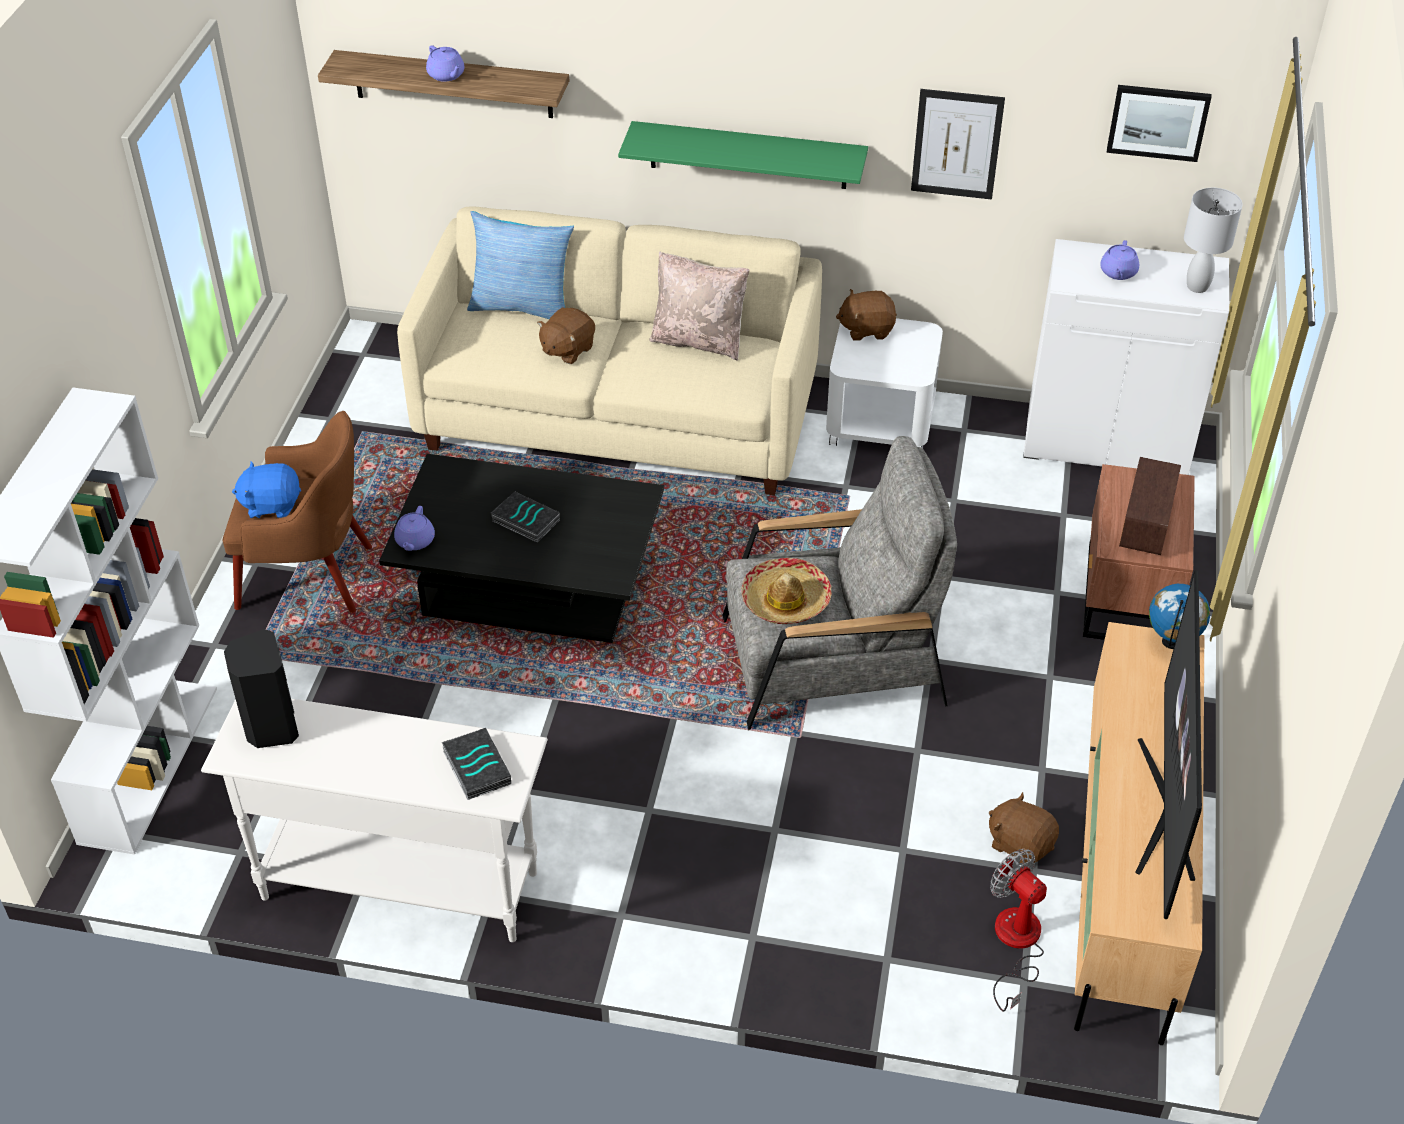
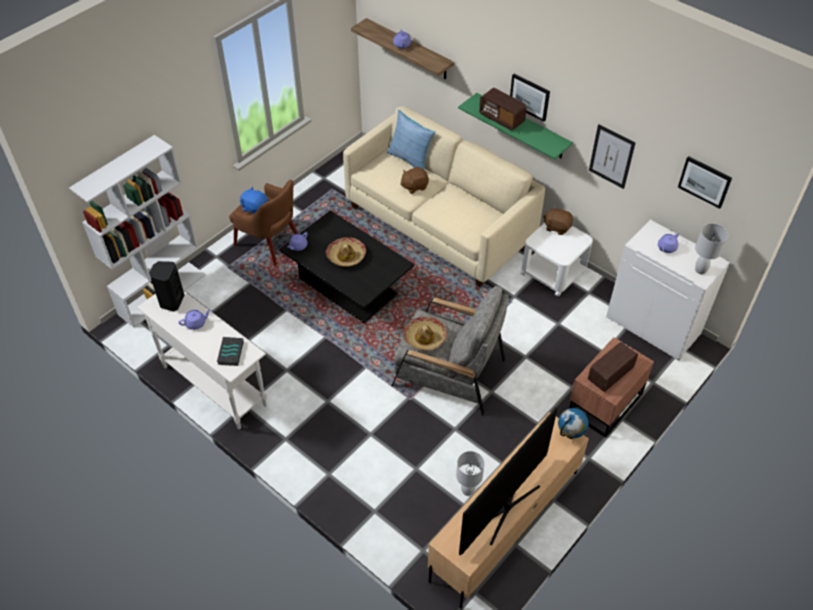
camera: 30 degrees right, 5 degrees up
book [491,492,560,543] -> hat [326,237,366,267]
beige pillow [649,251,750,361] -> none
brown plush toy [989,792,1059,863] -> white table lamp [456,451,484,496]
fan [990,849,1047,1012] -> none
none -> purple teapot [179,310,211,330]
none -> radio [479,88,527,130]
none -> picture [510,74,550,122]

